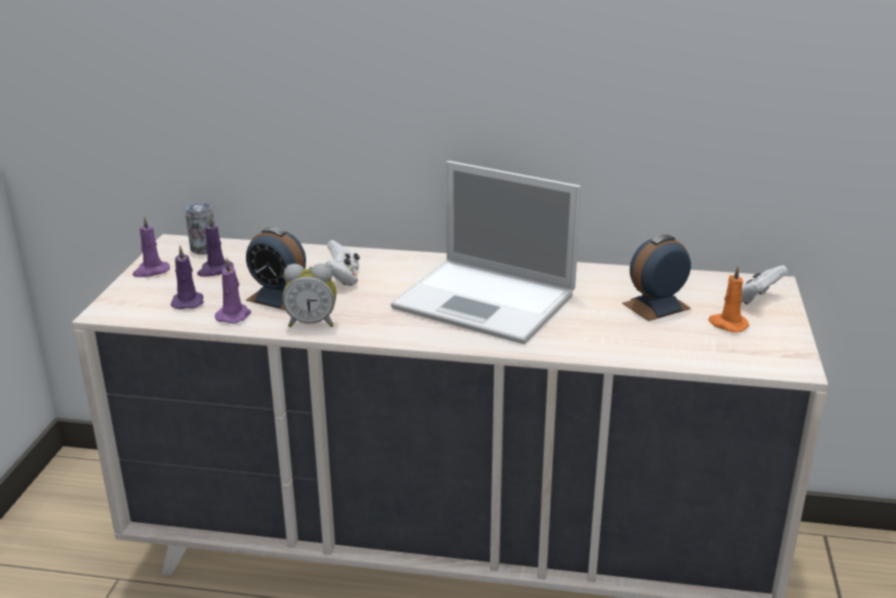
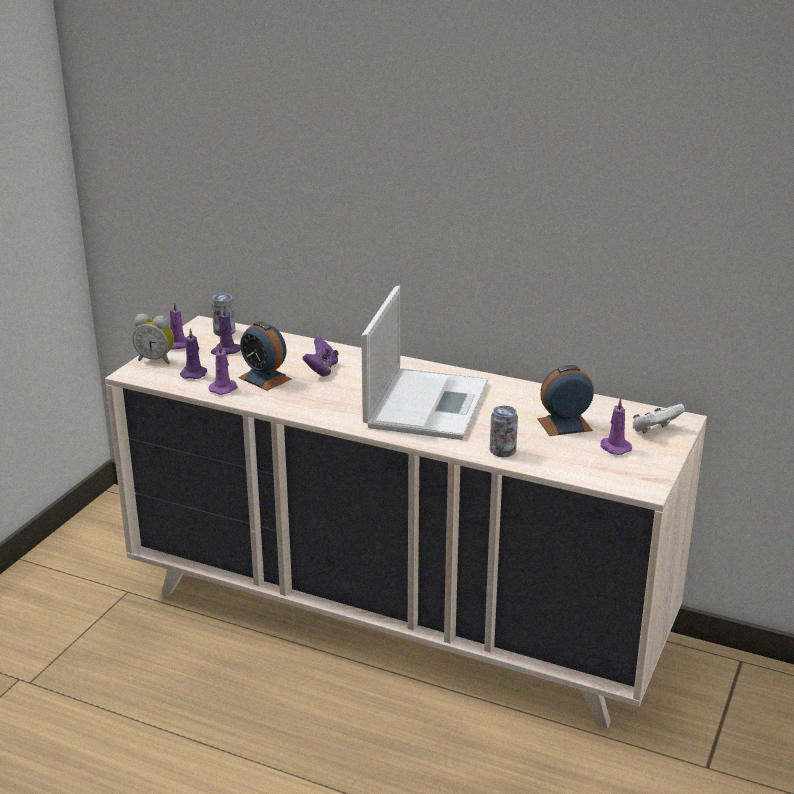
camera: 15 degrees right, 0 degrees up
alarm clock [282,264,336,327] -> alarm clock moved to [132,314,174,364]
white game controller [326,240,359,286] -> purple game controller [302,337,339,377]
laptop [391,161,581,344] -> laptop turned 120 degrees counterclockwise [361,286,488,440]
orange candle [708,265,749,332] -> purple candle [601,398,632,455]
none -> can [490,405,518,457]

